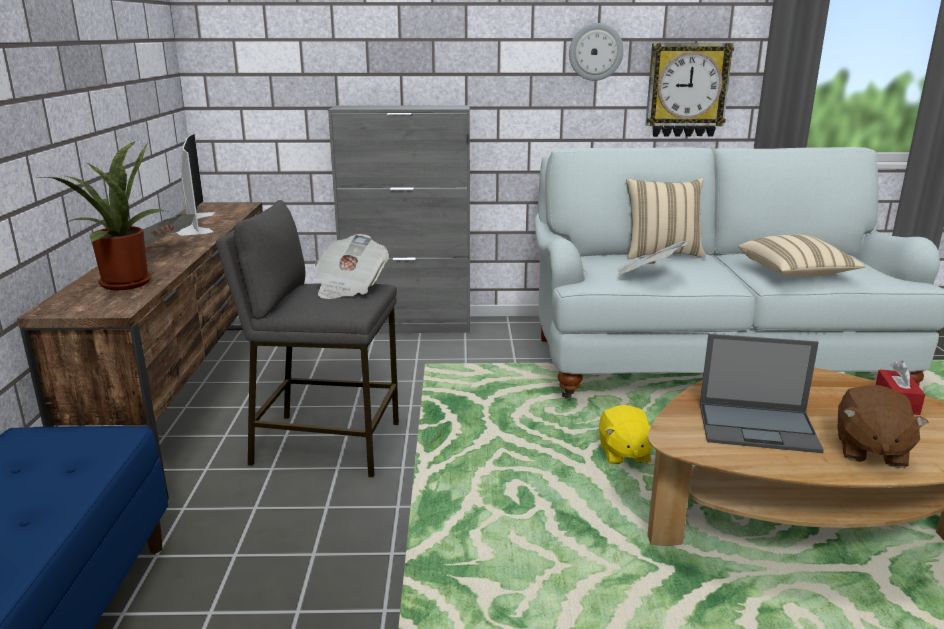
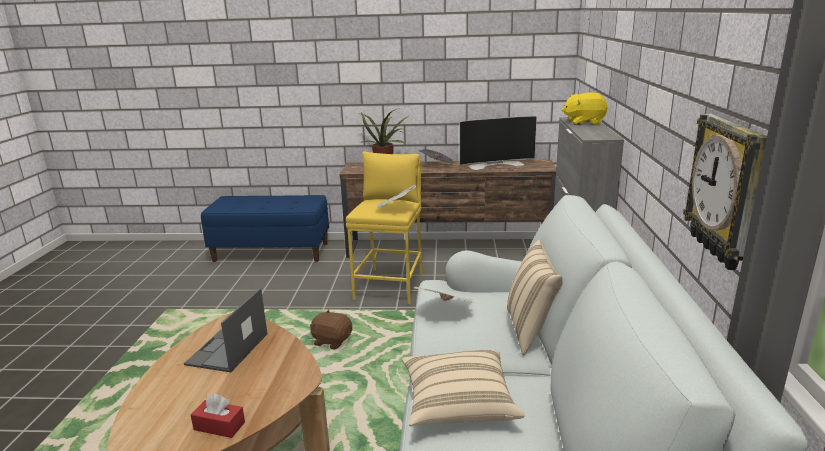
camera: 95 degrees right, 0 degrees up
grey stool [216,200,399,477] -> yellow stool [346,151,423,304]
wall clock [569,23,624,81] -> none
yellow plush toy [599,405,653,464] -> yellow plush toy moved to [562,93,607,125]
brown plush toy [837,385,929,468] -> brown plush toy moved to [310,309,352,350]

